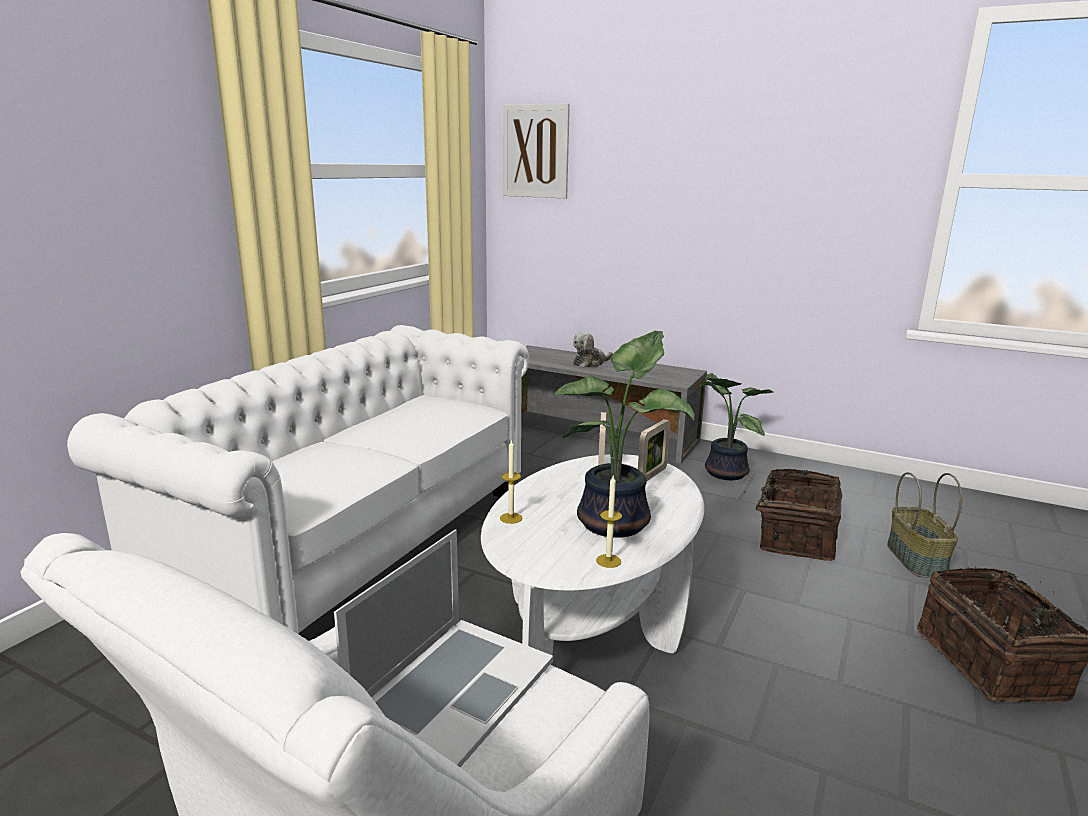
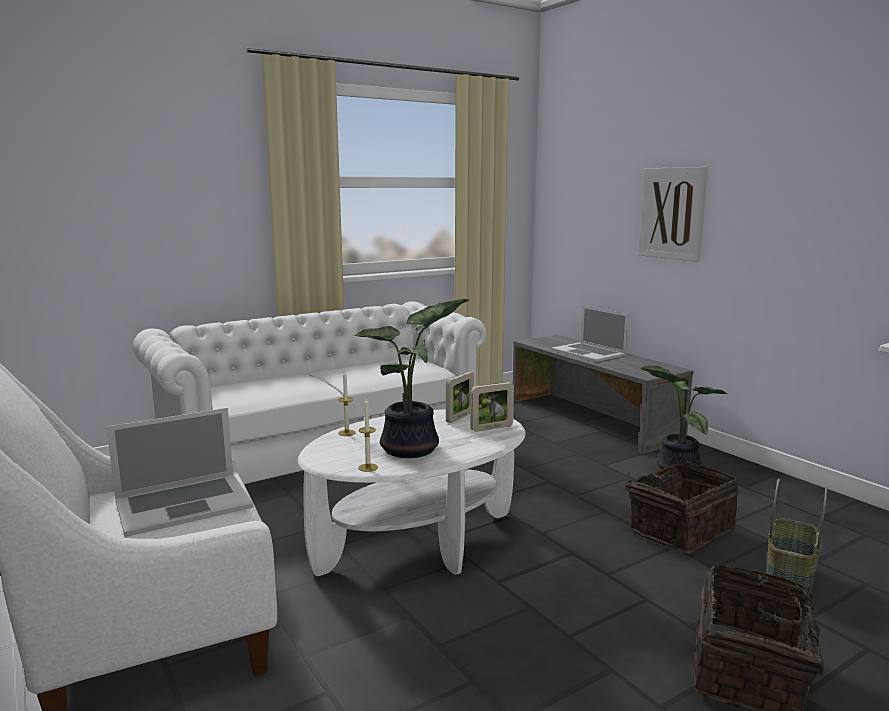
camera: 30 degrees right, 5 degrees down
picture [503,103,570,198] -> picture moved to [639,167,708,262]
plush toy [573,332,613,368] -> laptop [551,306,629,362]

